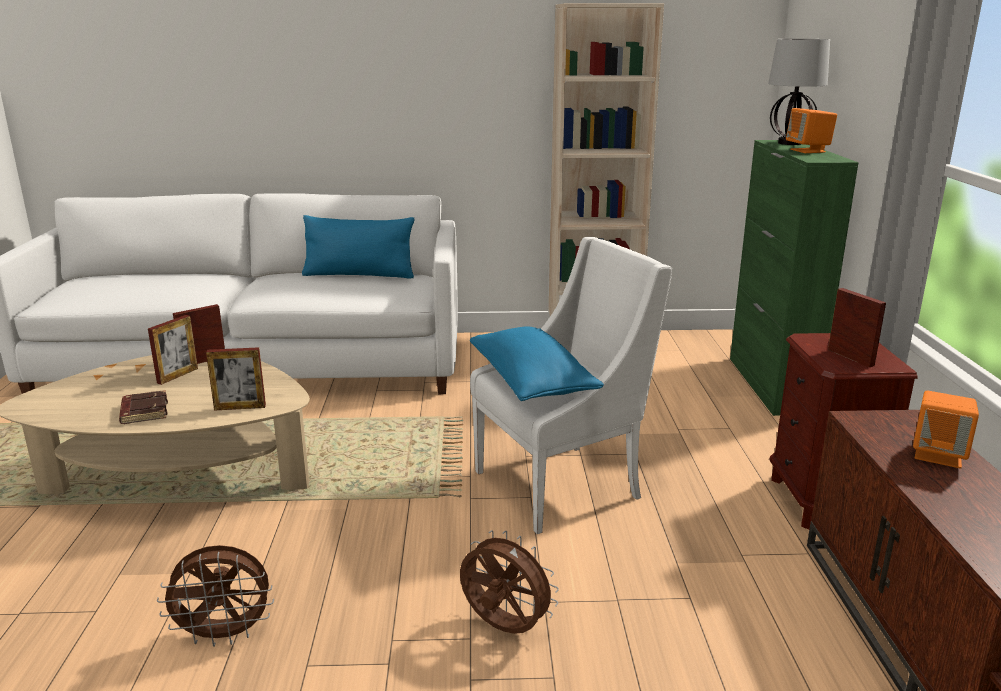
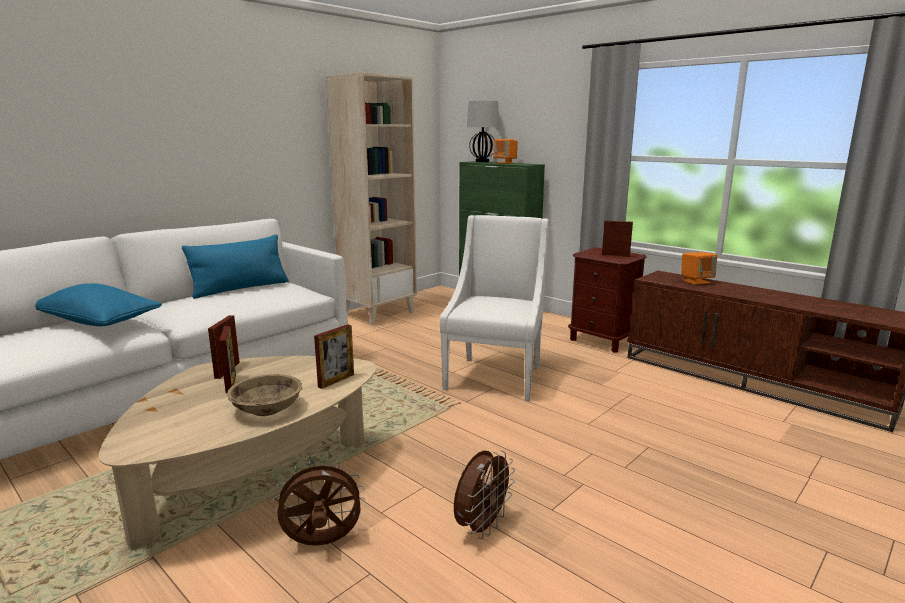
camera: 45 degrees left, 5 degrees down
brown book [119,390,168,424] -> beige bowl [227,374,302,416]
brown fan [460,530,559,634] -> brown fan moved to [273,459,365,546]
blue pillow [470,327,604,401] -> blue pillow moved to [35,283,162,326]

